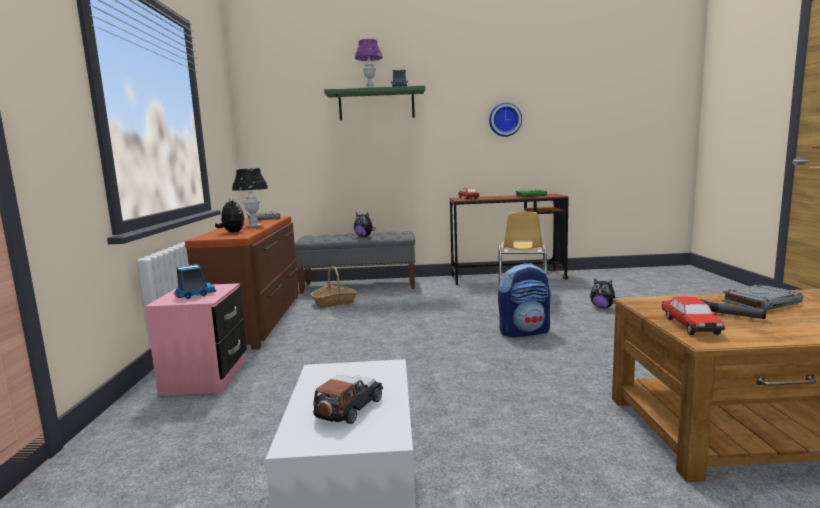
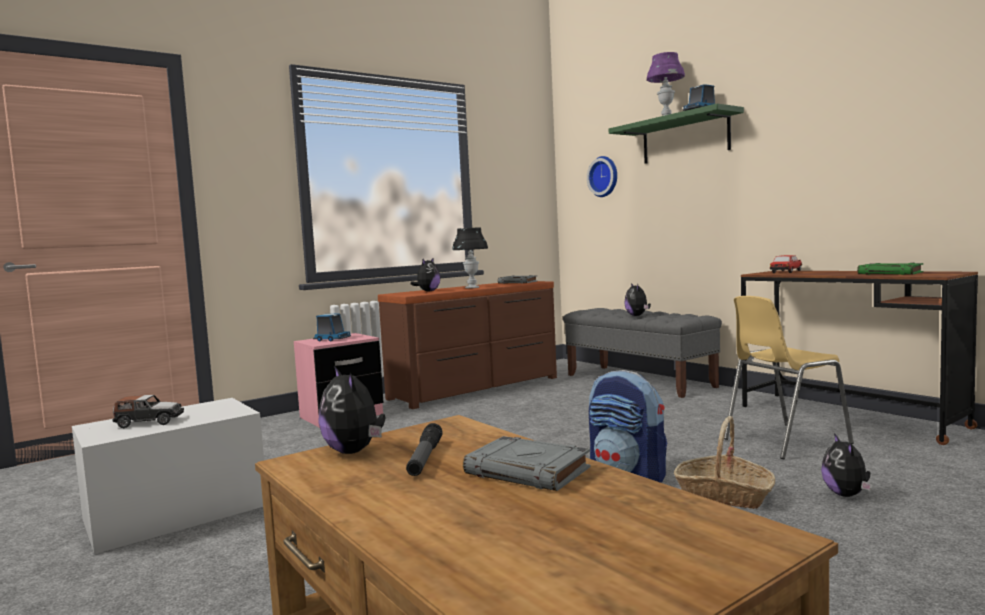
camera: 55 degrees right, 5 degrees down
basket [310,266,357,308] -> basket moved to [674,416,775,509]
wall clock [489,103,522,137] -> wall clock moved to [587,156,617,197]
toy car [661,296,725,335] -> plush toy [318,366,385,454]

